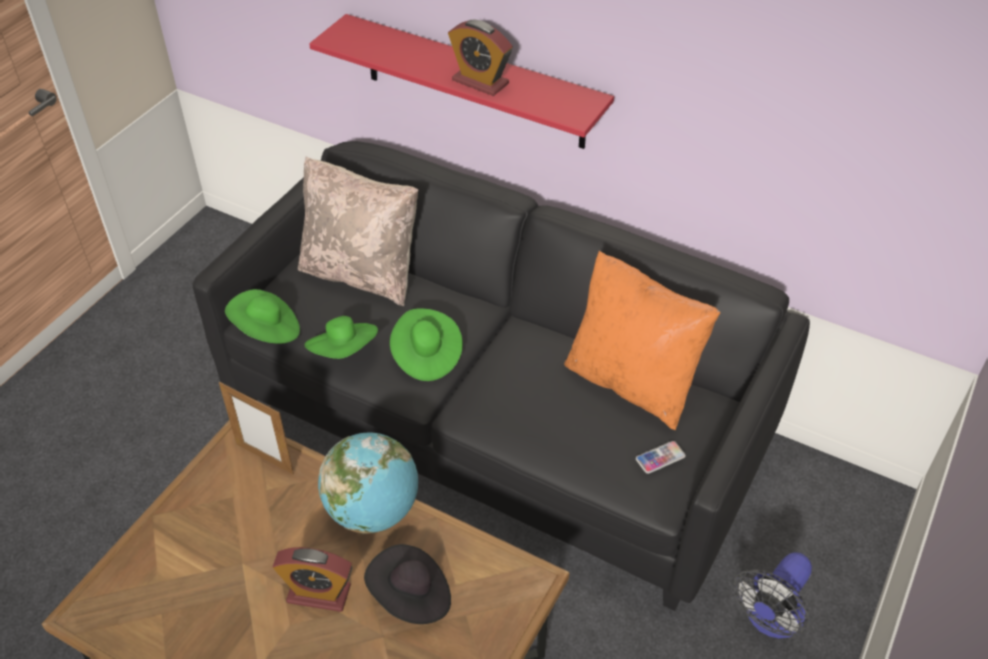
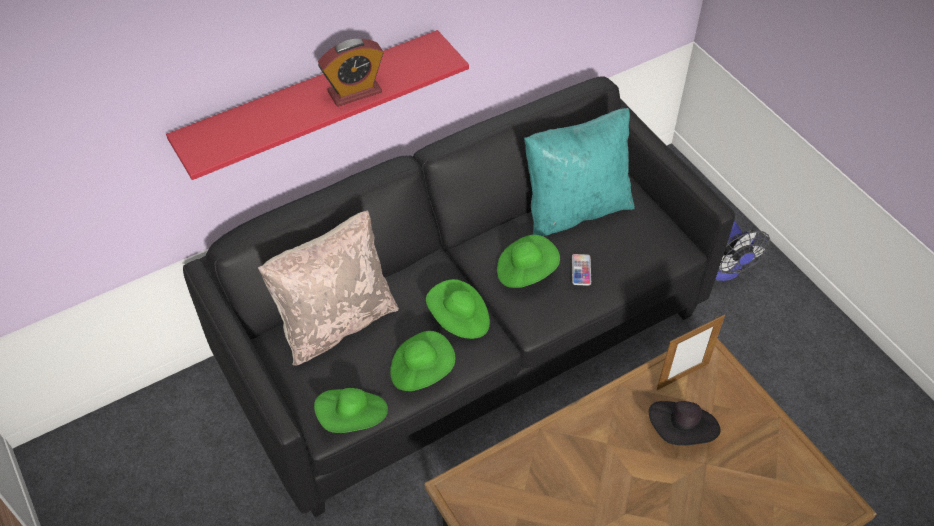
camera: 60 degrees left, 5 degrees up
picture frame [219,382,294,474] -> picture frame moved to [657,315,725,390]
alarm clock [273,547,352,612] -> none
globe [318,433,418,534] -> none
orange pillow [564,251,721,430] -> turquoise pillow [524,108,635,236]
phone [636,441,686,474] -> phone moved to [572,254,591,286]
none -> green hat [497,235,560,288]

